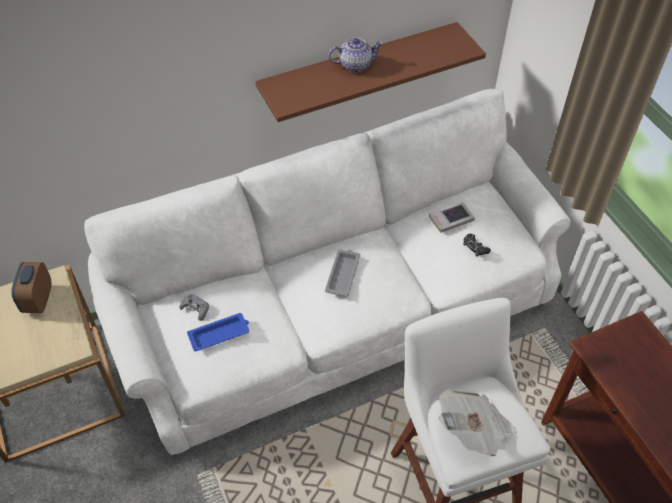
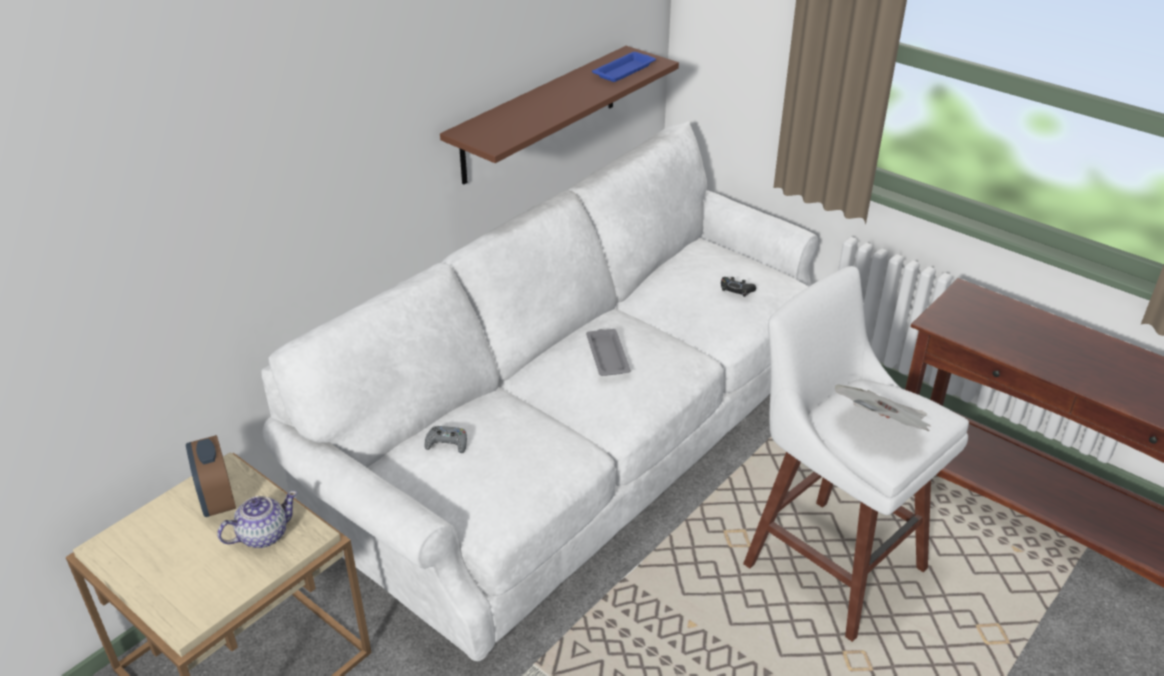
camera: 25 degrees left, 15 degrees down
blue tray [187,313,249,351] -> blue tray moved to [592,52,656,82]
teapot [328,38,383,72] -> teapot moved to [217,491,298,548]
book [429,202,475,233] -> none

